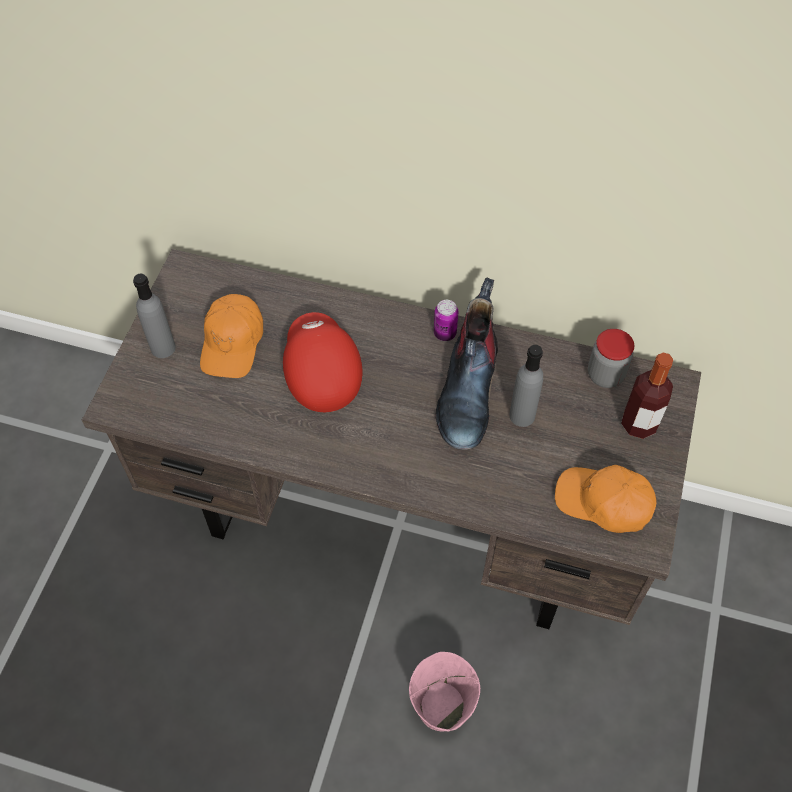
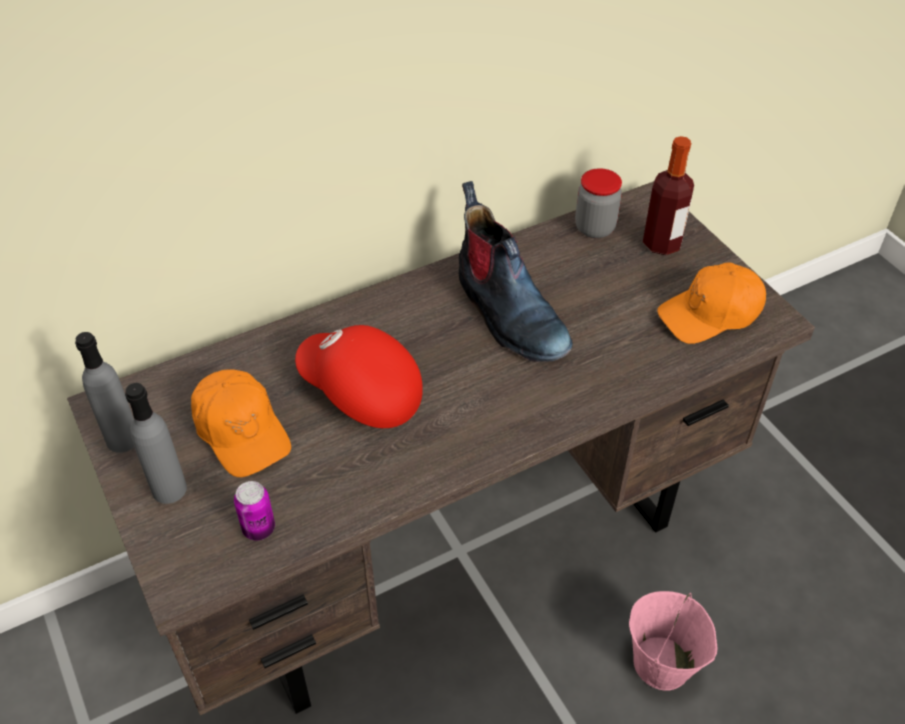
camera: 45 degrees left, 10 degrees down
can [434,300,458,341] -> can moved to [234,481,275,540]
grey bottle [509,345,543,427] -> grey bottle moved to [75,332,134,453]

